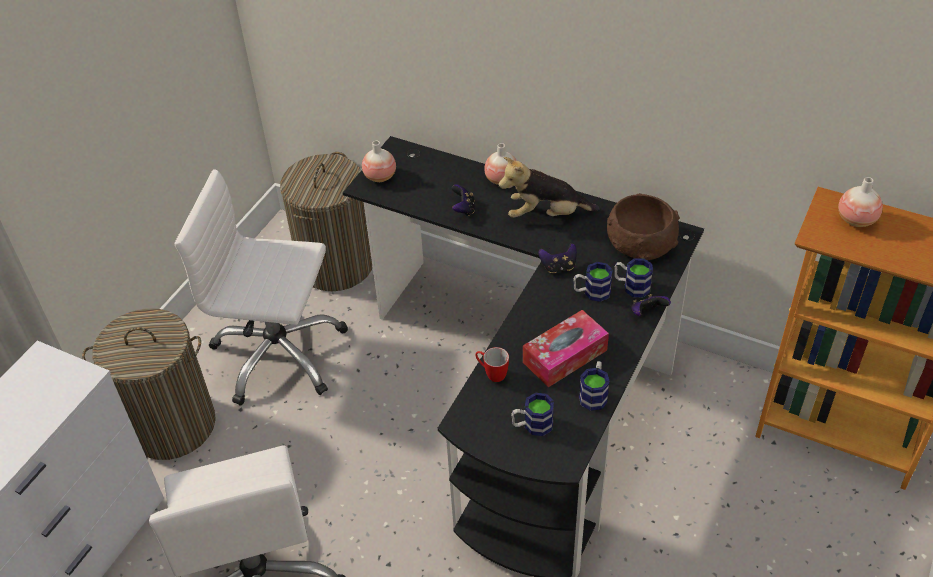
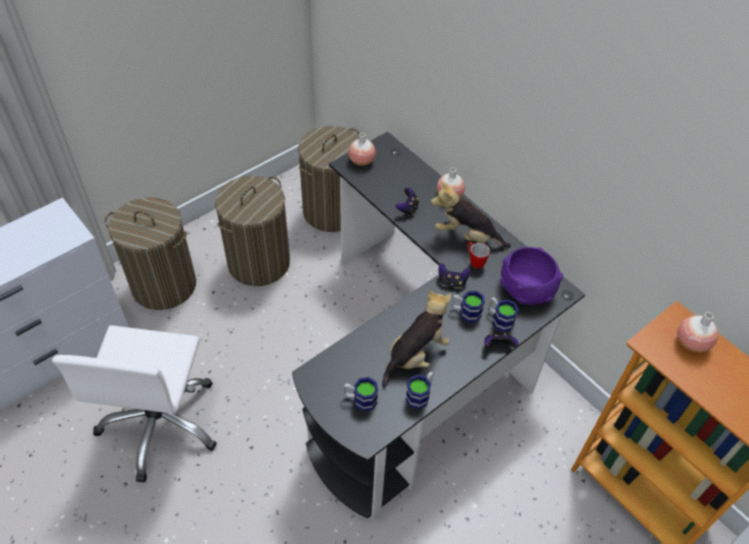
camera: 20 degrees right, 5 degrees up
white office chair [174,169,348,406] -> laundry basket [215,176,290,286]
mug [475,347,509,382] -> mug moved to [467,242,490,269]
tissue box [523,310,609,387] -> plush toy [382,290,451,388]
brown bowl [607,193,680,260] -> purple bowl [500,247,563,305]

